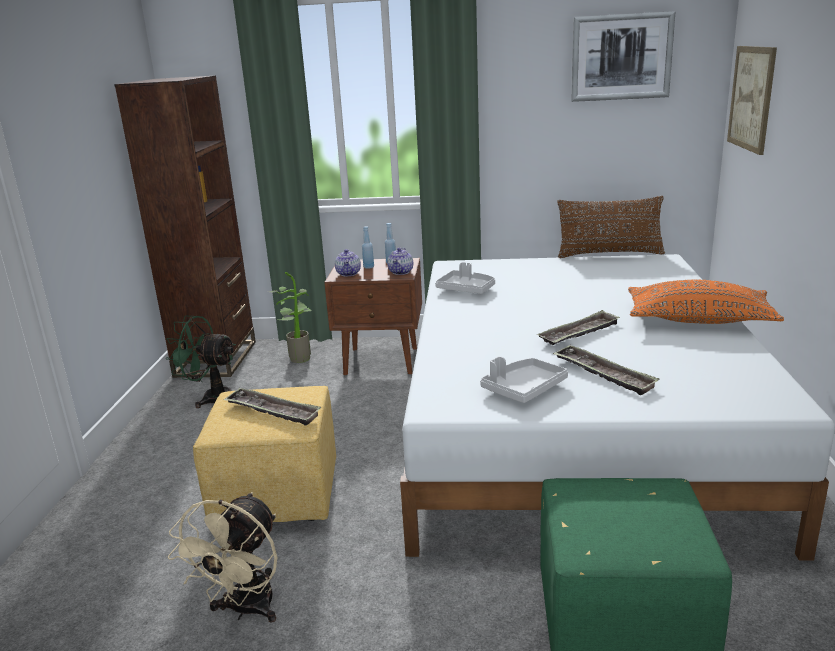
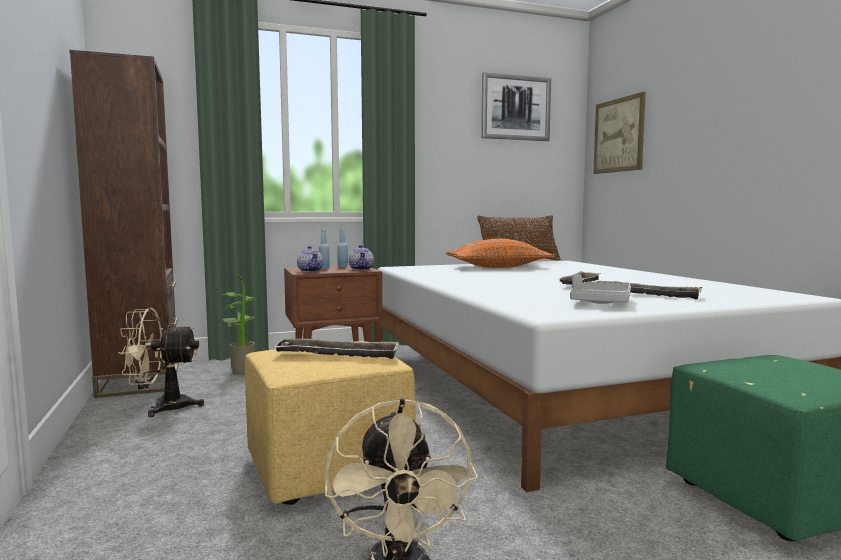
camera: 25 degrees left, 15 degrees down
green fan [165,316,236,408] -> beige fan [118,308,204,417]
grey tray [435,262,495,294] -> none
orange pillow [628,280,784,324] -> orange pillow moved to [446,239,555,268]

